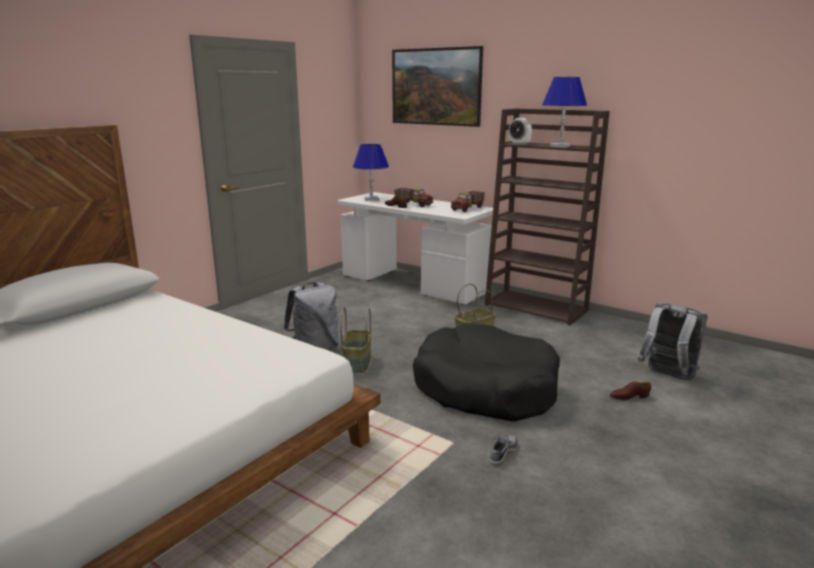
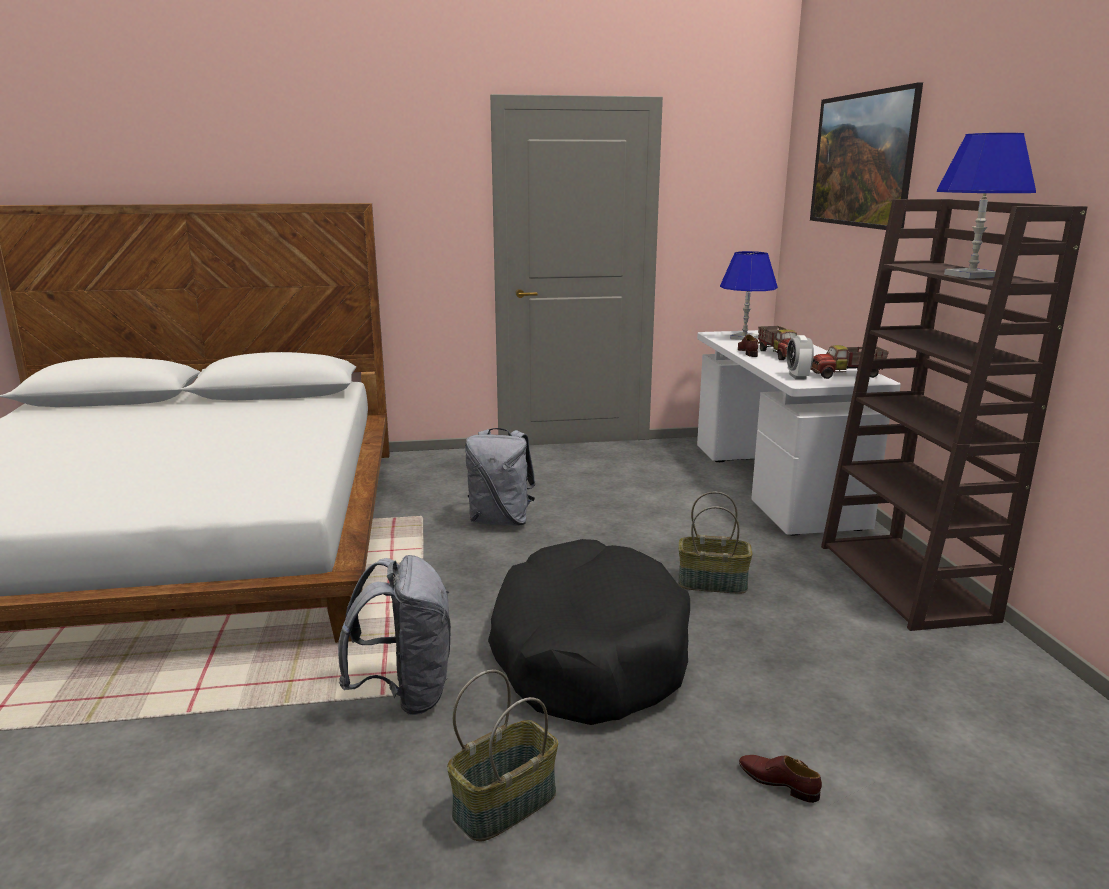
camera: 45 degrees right, 0 degrees up
basket [340,307,371,373] -> basket moved to [447,670,558,842]
shoe [489,433,518,465] -> none
alarm clock [508,118,532,145] -> alarm clock moved to [787,335,814,380]
grey backpack [638,304,708,380] -> grey backpack moved to [338,555,451,715]

